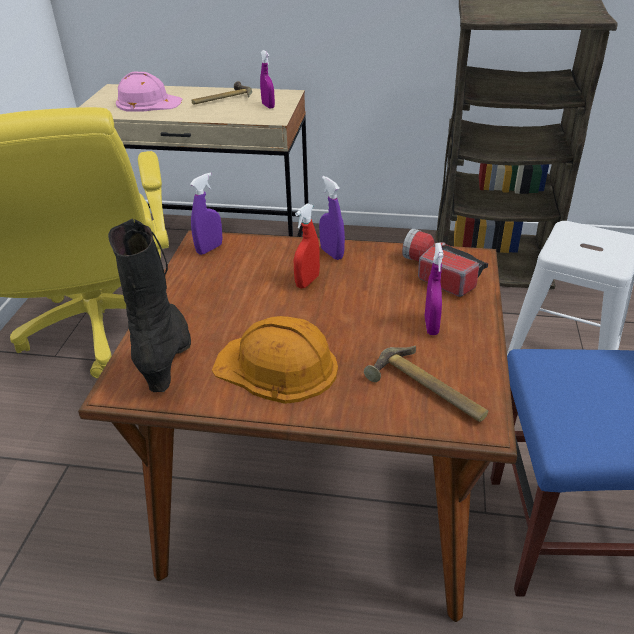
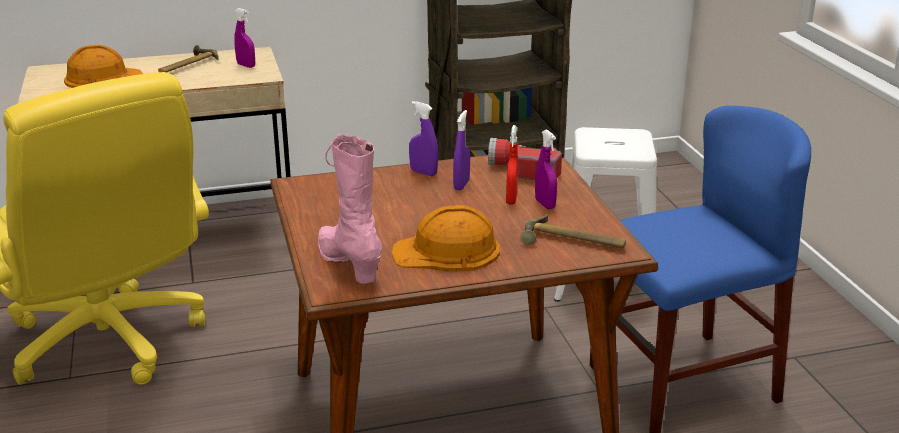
camera: 25 degrees left, 10 degrees down
black boot [108,218,191,392] -> pink boot [318,134,382,283]
pink hard hat [116,72,182,112] -> orange hard hat [64,45,143,88]
purple spray bottle [190,173,223,255] -> purple spray bottle moved to [453,110,470,190]
red spray bottle [294,203,320,288] -> red spray bottle moved to [506,125,518,204]

